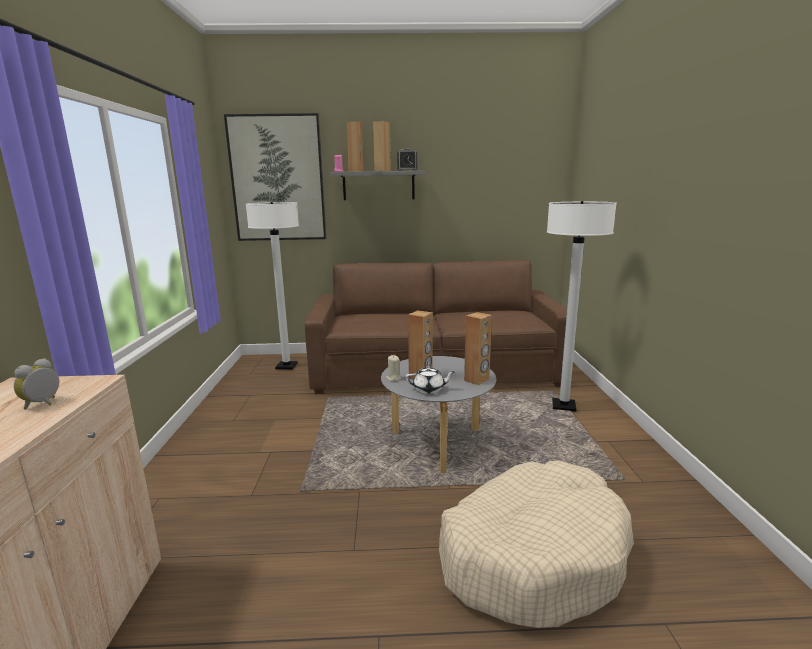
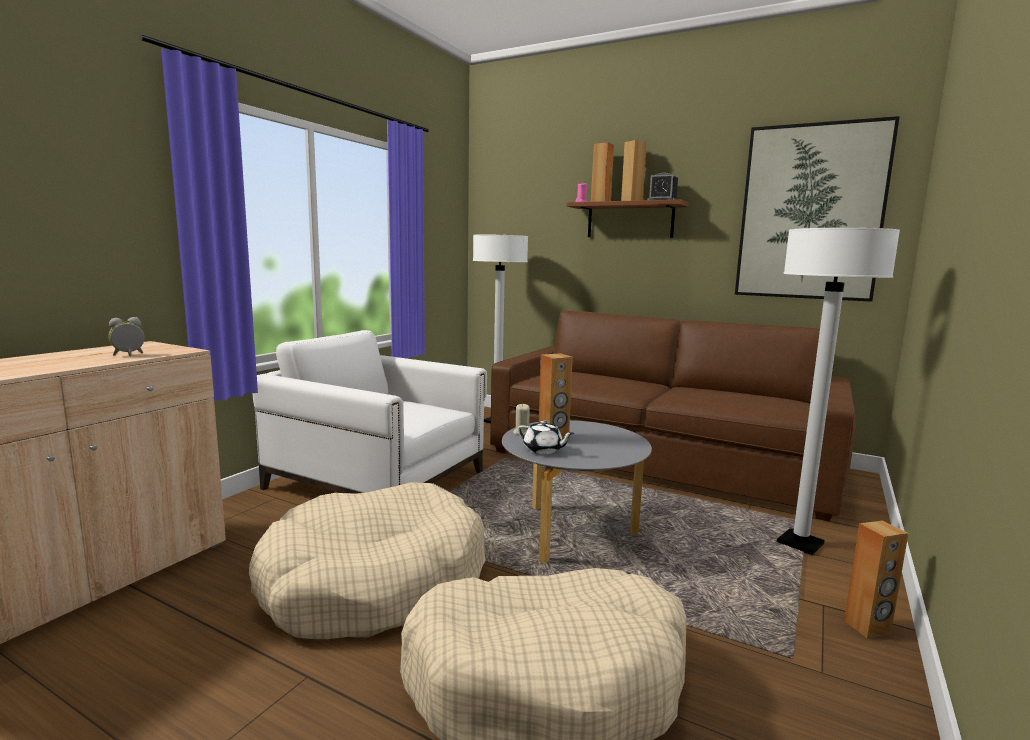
camera: 30 degrees right, 5 degrees down
picture [224,113,326,241] -> picture moved to [735,116,900,302]
grey shelf [329,171,426,200] -> brown shelf [567,200,689,238]
brown speaker [464,312,492,385] -> brown speaker moved to [844,520,908,638]
none -> beige dog bed [249,482,485,639]
none -> white armchair [252,330,487,494]

